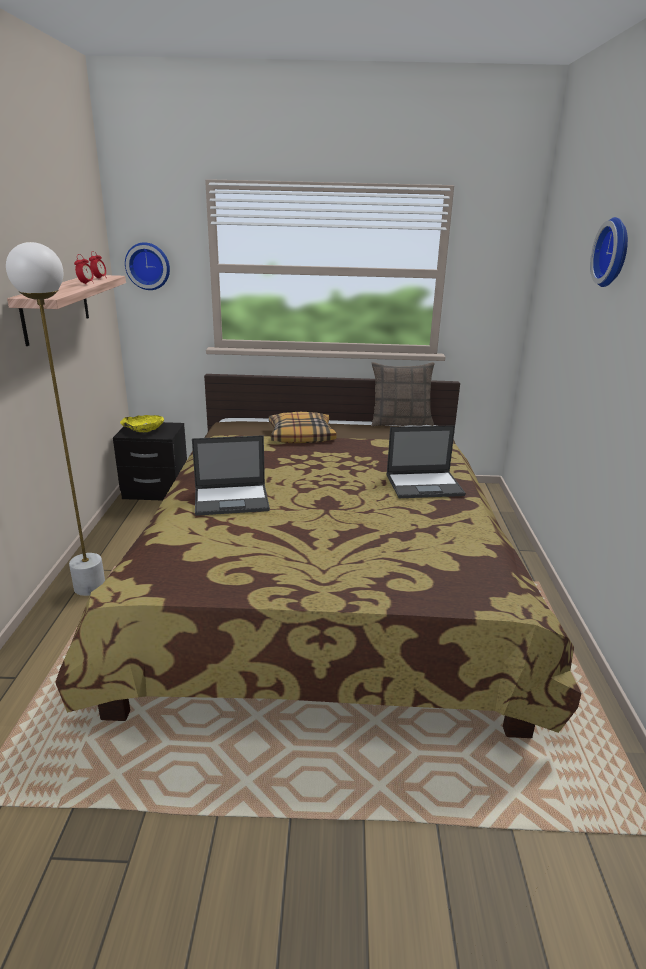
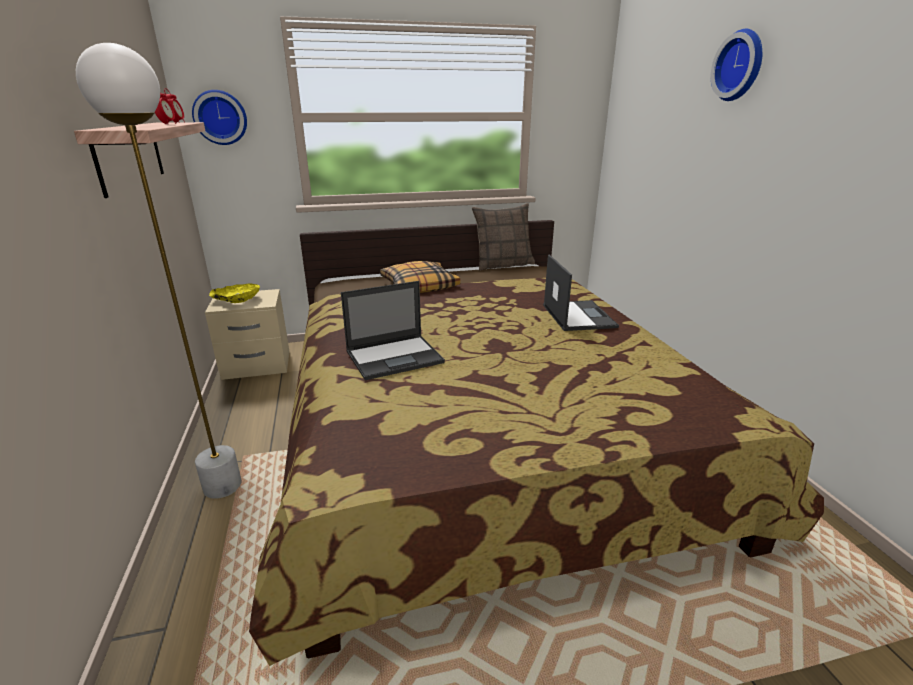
camera: 15 degrees left, 0 degrees up
black nightstand [113,422,187,501] -> beige nightstand [205,289,289,380]
laptop [386,425,466,498] -> laptop turned 75 degrees counterclockwise [543,254,619,331]

